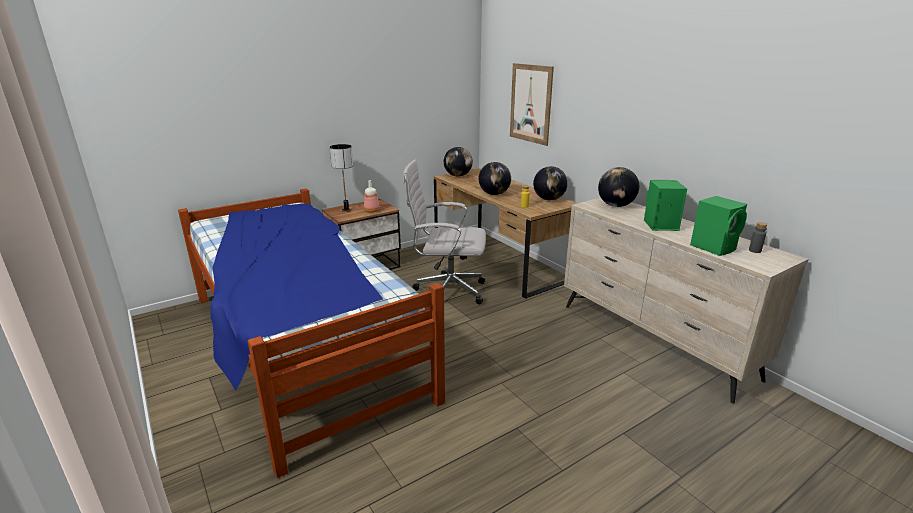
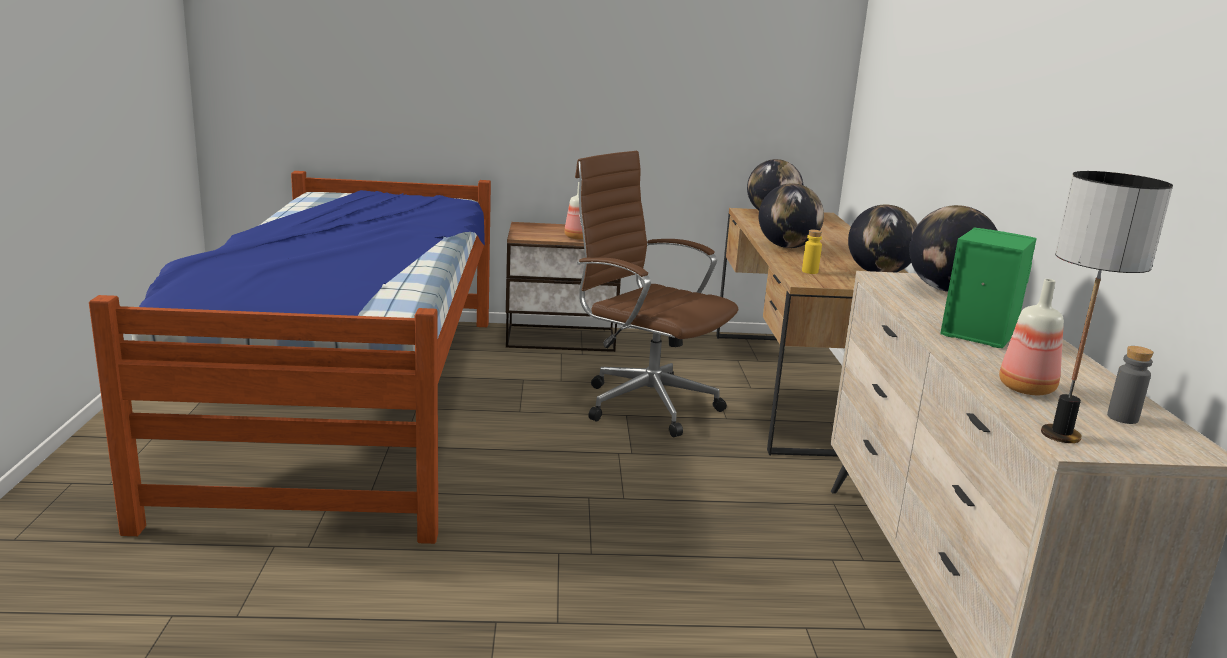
camera: 30 degrees right, 5 degrees down
table lamp [330,144,353,212] -> table lamp moved to [1041,171,1173,443]
white office chair [403,160,486,305] -> brown office chair [575,151,738,437]
picture [510,63,554,146] -> none
green speaker [690,196,747,256] -> bottle [999,279,1064,395]

